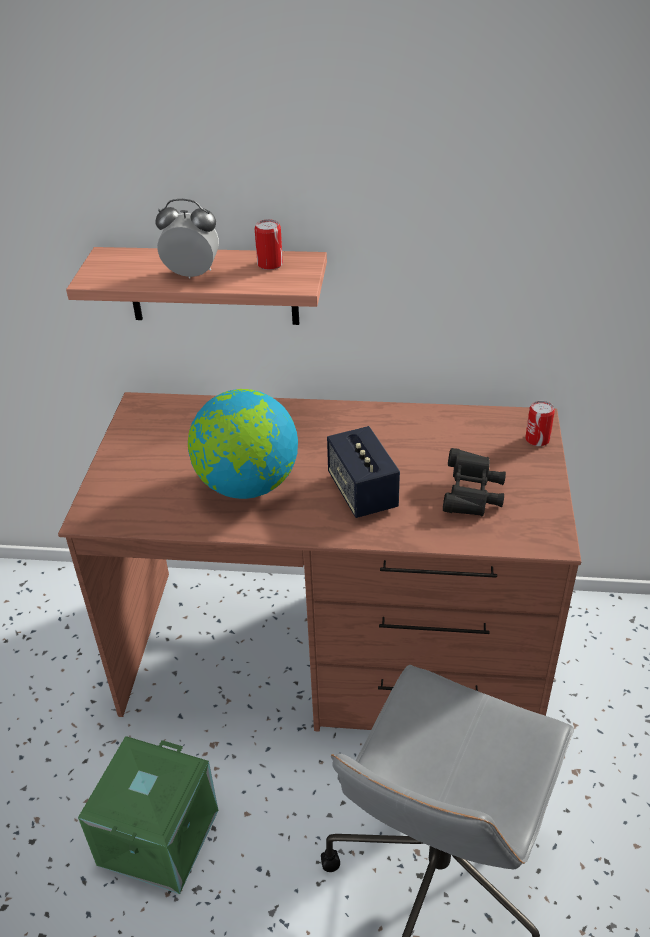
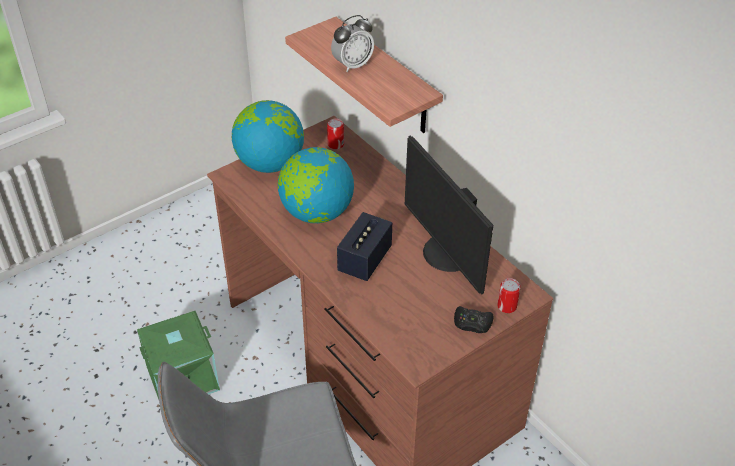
camera: 45 degrees right, 5 degrees up
alarm clock [155,199,219,279] -> alarm clock turned 90 degrees clockwise [331,15,374,72]
can [254,219,283,270] -> can moved to [327,118,344,149]
black binoculars [443,448,506,516] -> none
none -> globe [232,100,304,173]
none -> monitor [405,136,493,295]
none -> black game controller [454,306,493,333]

